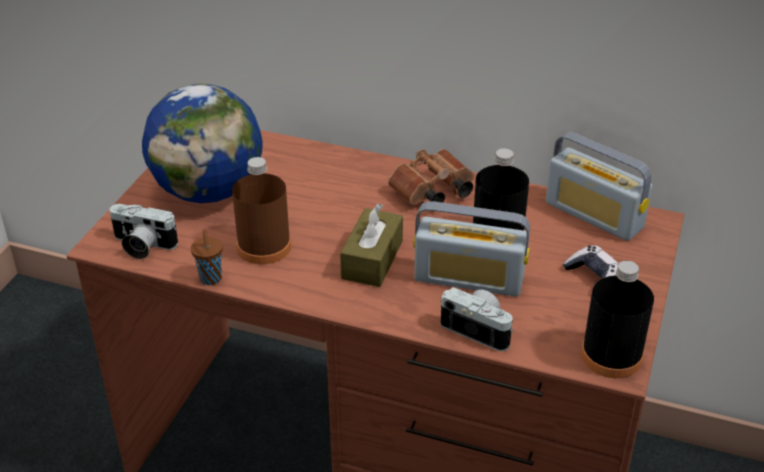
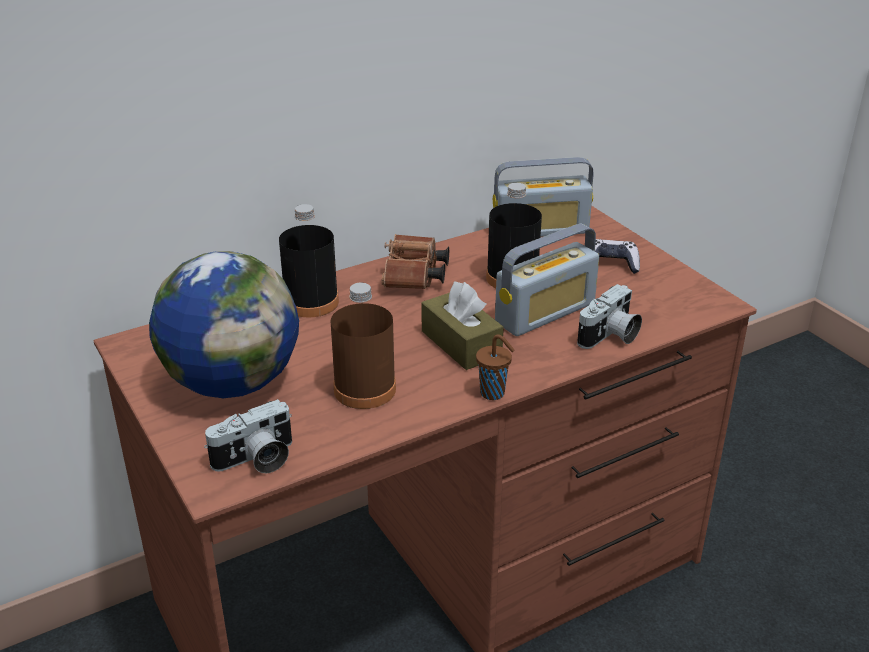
camera: 50 degrees left, 5 degrees down
brown cup [191,230,223,285] -> brown cup moved to [476,334,514,400]
camera [440,287,514,351] -> camera turned 150 degrees clockwise [577,284,642,349]
black bottle [581,261,654,378] -> black bottle moved to [279,204,339,317]

